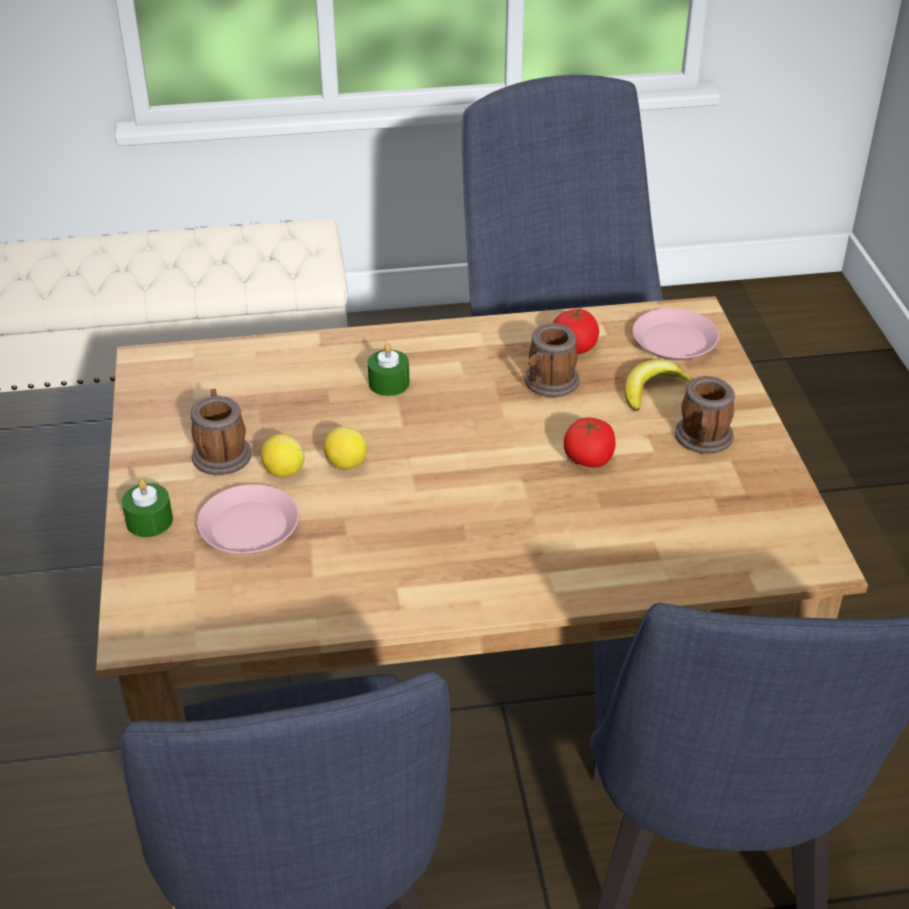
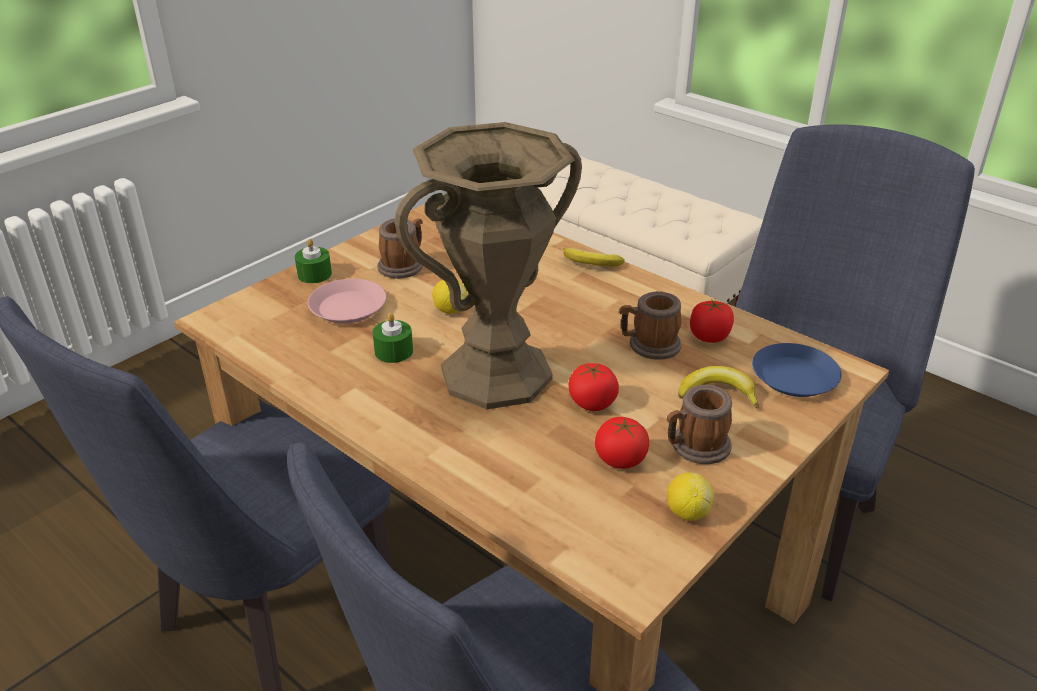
camera: 50 degrees right, 5 degrees down
lemon [261,434,304,477] -> lemon moved to [667,472,714,521]
green candle [368,343,410,396] -> green candle moved to [373,313,413,363]
pink plate [633,308,719,361] -> blue plate [752,343,842,397]
none -> brown vase [395,122,582,409]
none -> banana [563,248,625,267]
none -> tomato [595,417,649,469]

